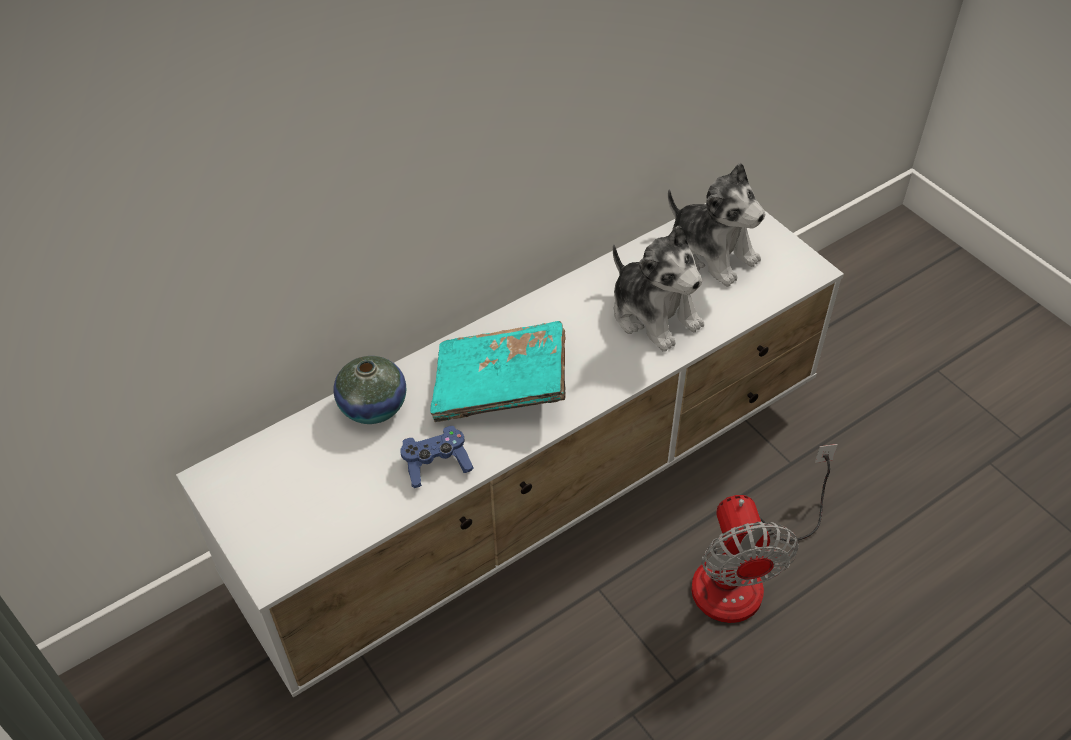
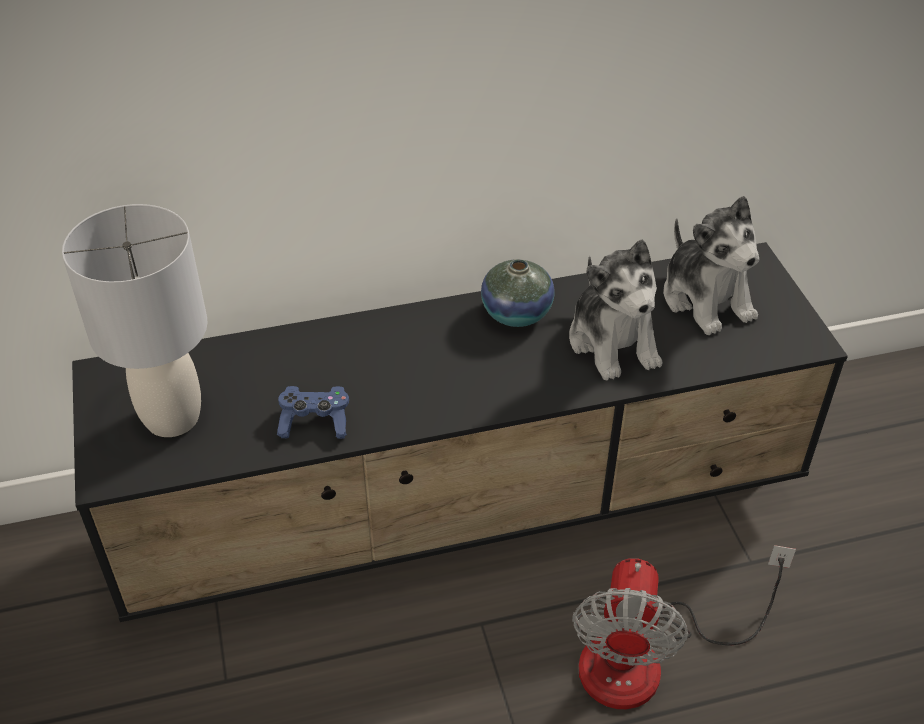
camera: 20 degrees right, 5 degrees down
white tv stand [176,203,844,697] -> black tv stand [72,242,848,622]
vase [333,356,406,424] -> vase moved to [481,259,555,327]
turquoise book [430,321,566,422] -> none
none -> grey table lamp [62,204,207,437]

